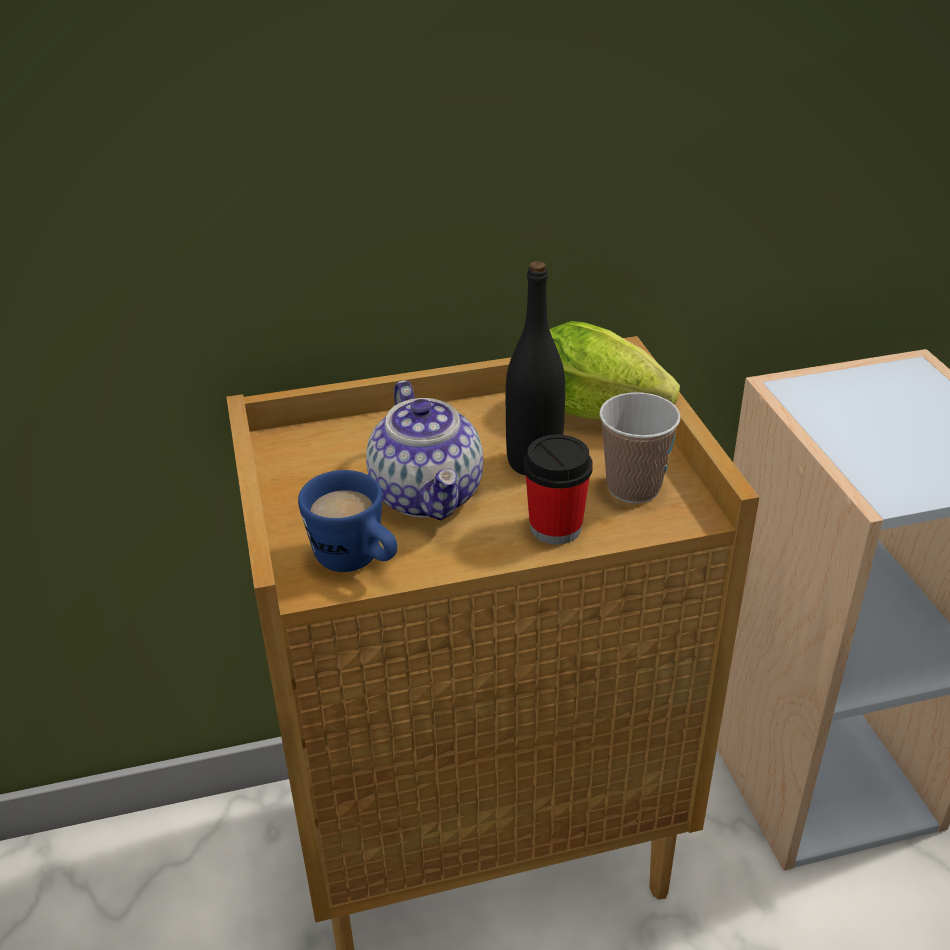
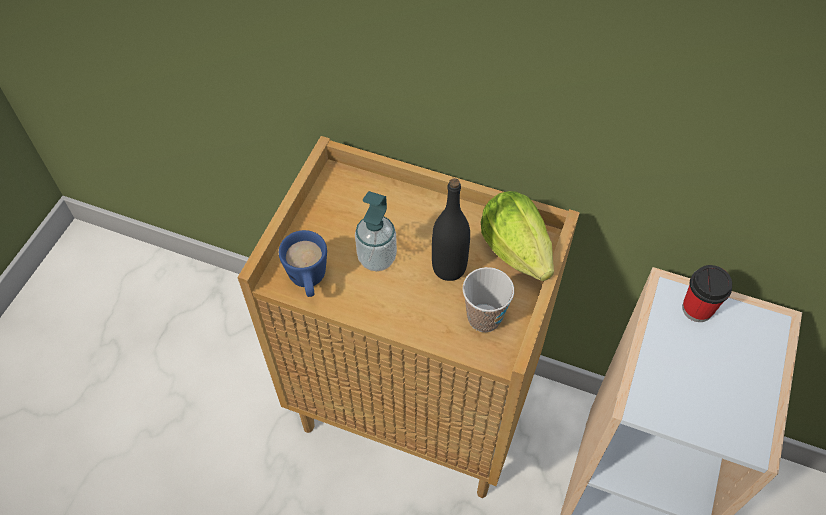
camera: 35 degrees right, 20 degrees up
teapot [366,380,483,521] -> soap dispenser [355,191,397,271]
cup [523,435,593,545] -> cup moved to [682,265,732,322]

